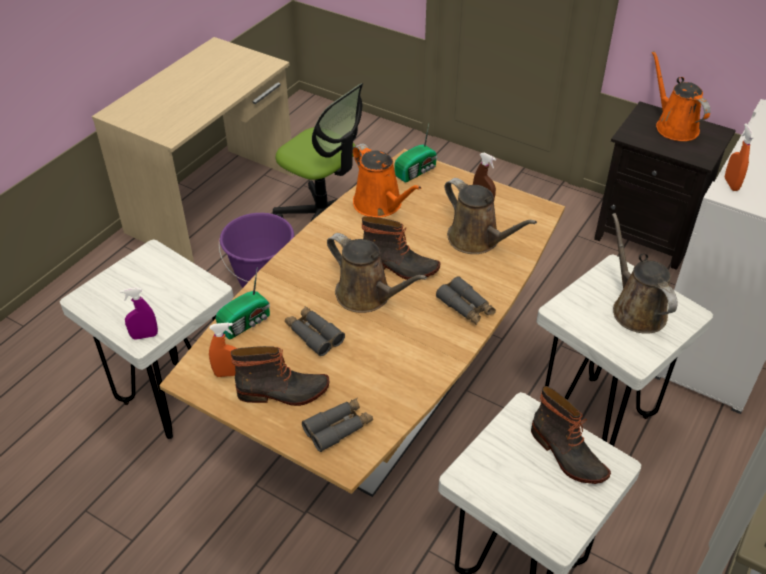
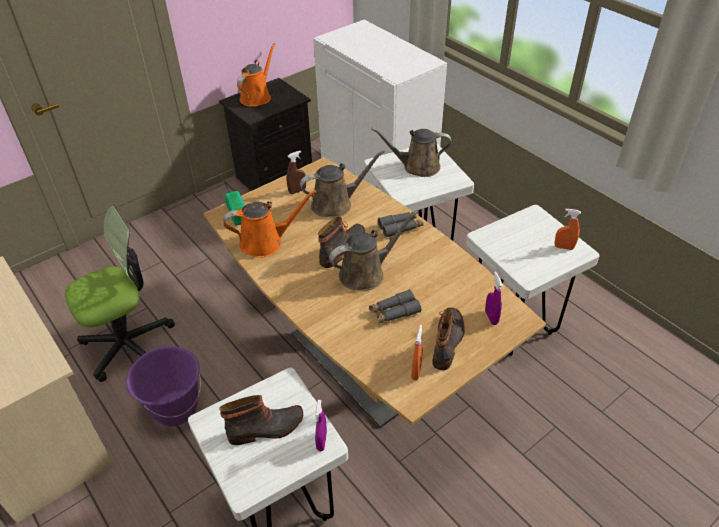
camera: 70 degrees left, 0 degrees up
radio [216,270,270,339] -> none
grey binoculars [302,398,373,452] -> purple spray bottle [485,271,503,325]
boot [531,386,611,484] -> boot moved to [219,395,303,445]
orange watering can [652,51,711,141] -> orange watering can turned 120 degrees clockwise [237,43,275,107]
orange spray bottle [725,123,755,191] -> orange spray bottle moved to [554,209,581,250]

